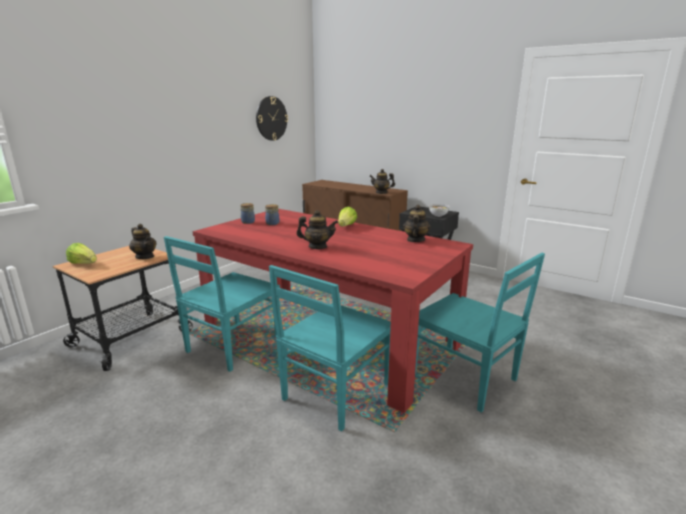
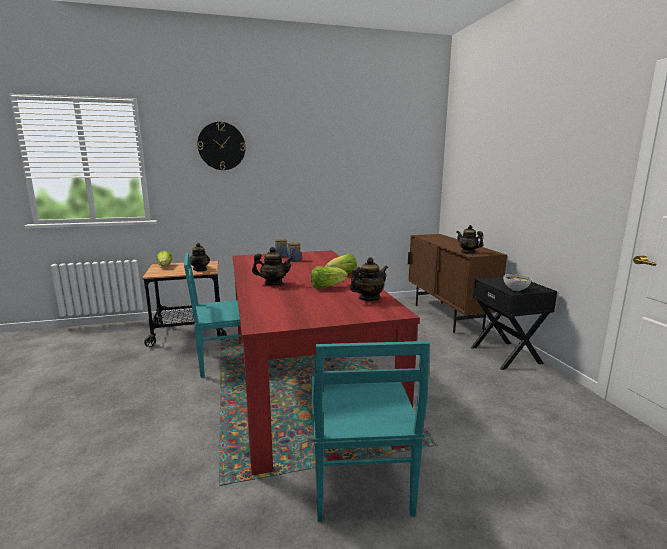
camera: 40 degrees right, 5 degrees down
wall clock [256,96,288,141] -> wall clock moved to [197,122,245,170]
turquoise chair [269,265,391,431] -> none
teapot [296,210,338,249] -> teapot turned 45 degrees counterclockwise [252,247,293,286]
none -> lettuce [311,266,347,289]

